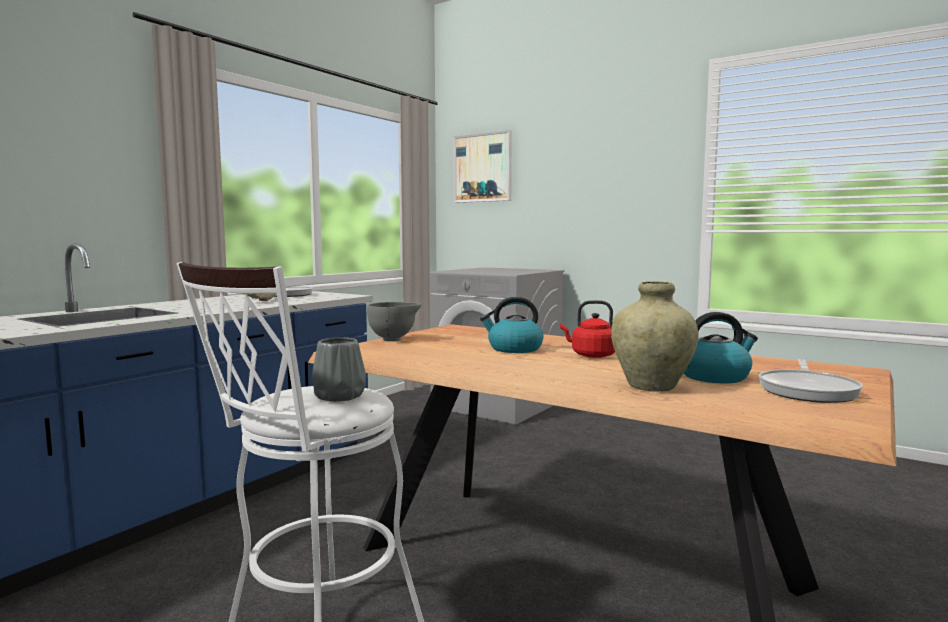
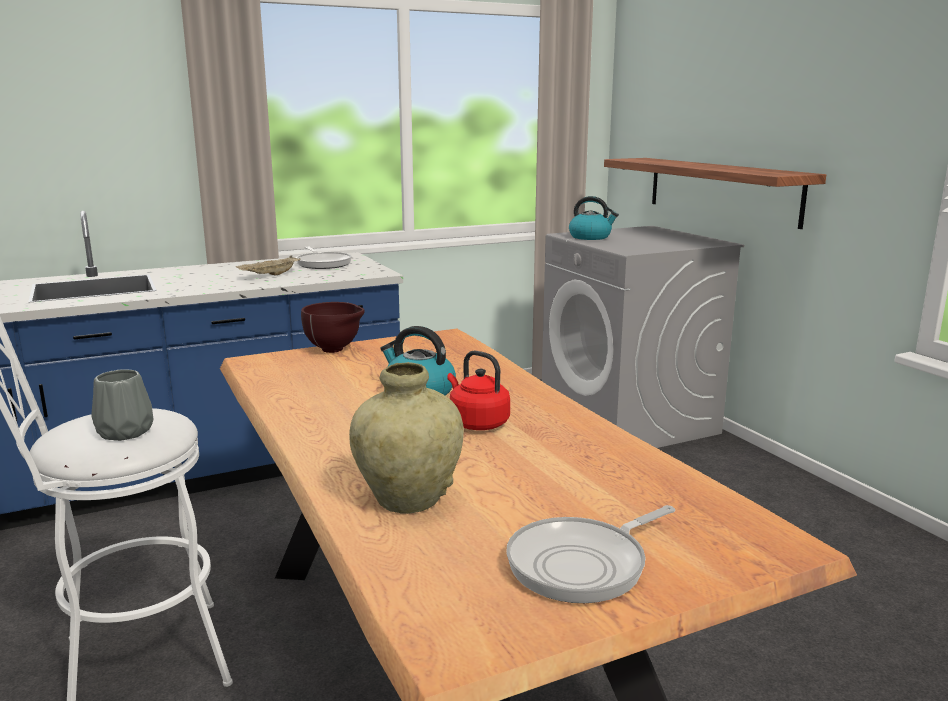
camera: 30 degrees right, 10 degrees up
grey bowl [367,302,421,341] -> brown bowl [301,302,365,353]
picture [453,130,512,203] -> none
kettle [684,312,758,383] -> kettle moved to [569,196,619,240]
none -> shelf [604,158,826,229]

